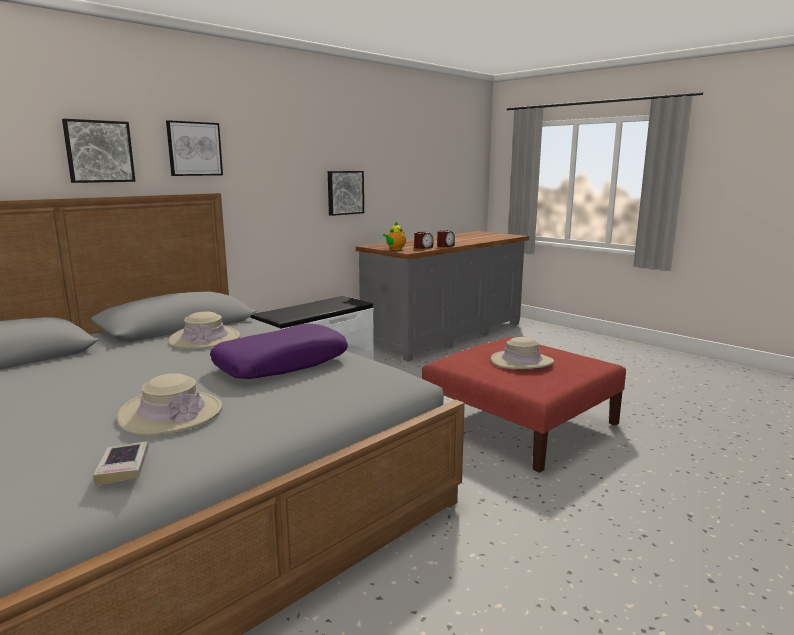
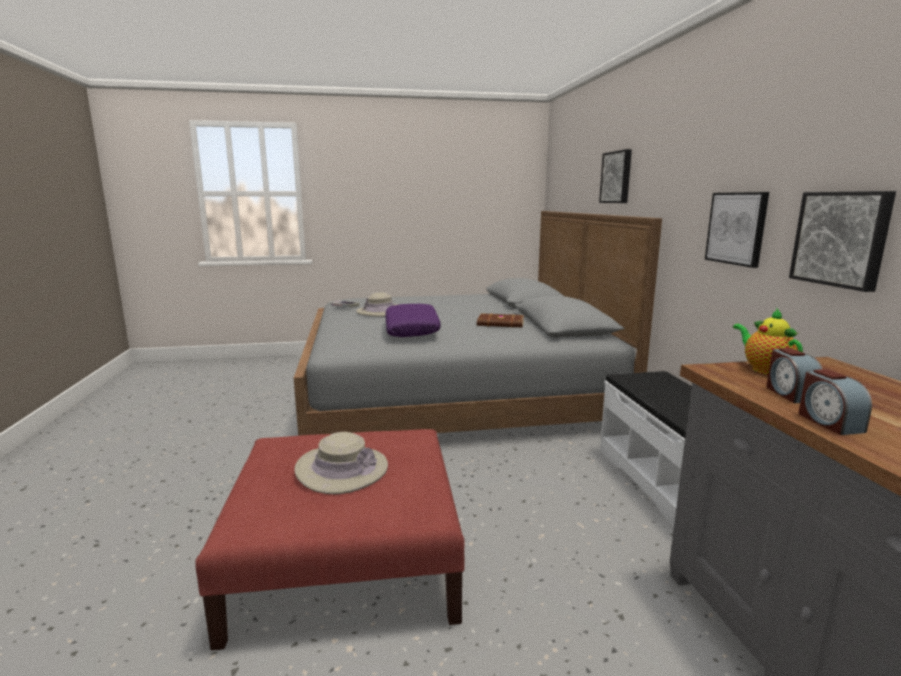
camera: 125 degrees right, 0 degrees up
picture [166,120,223,176] -> picture moved to [705,192,769,268]
beige hat [168,312,240,349] -> brown book [477,313,524,327]

